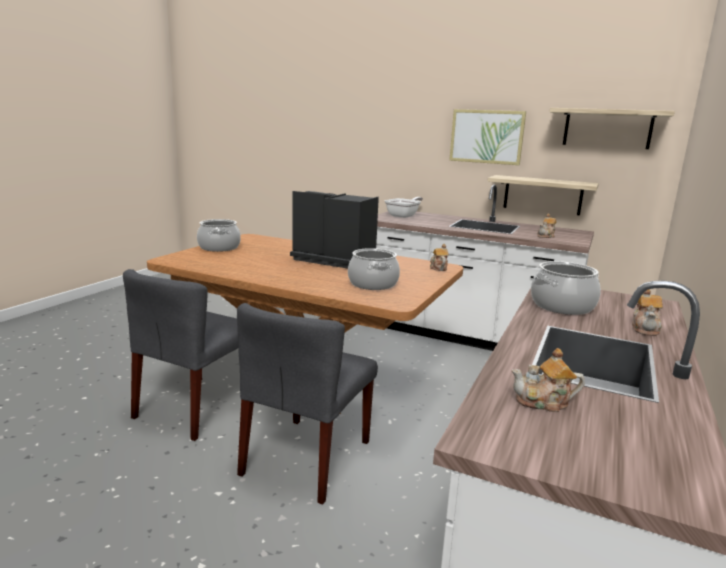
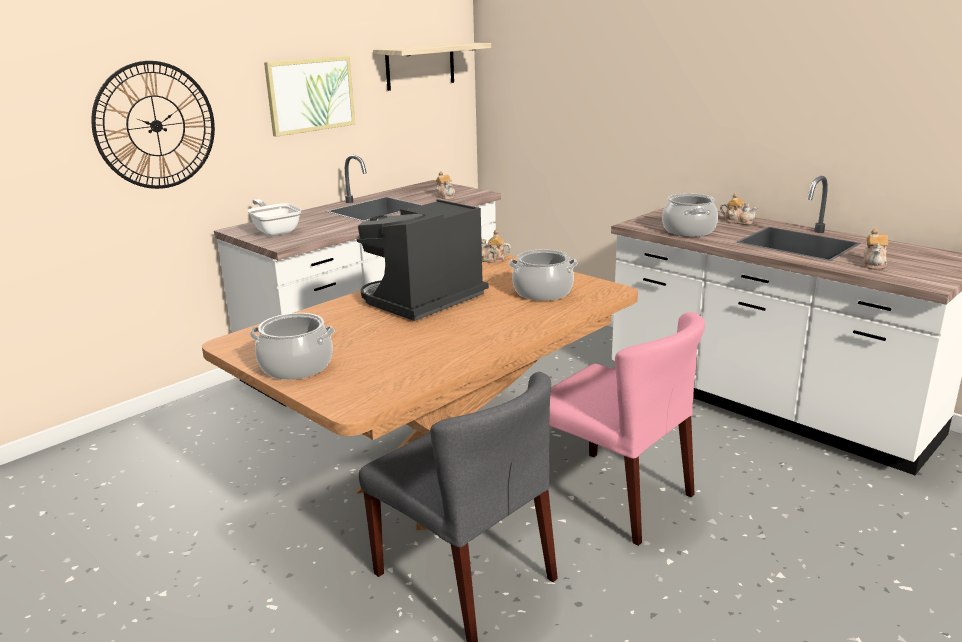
camera: 70 degrees left, 5 degrees up
grey chair [237,303,378,505] -> pink chair [549,312,705,546]
shelf [487,175,599,215] -> none
none -> wall clock [91,61,215,189]

